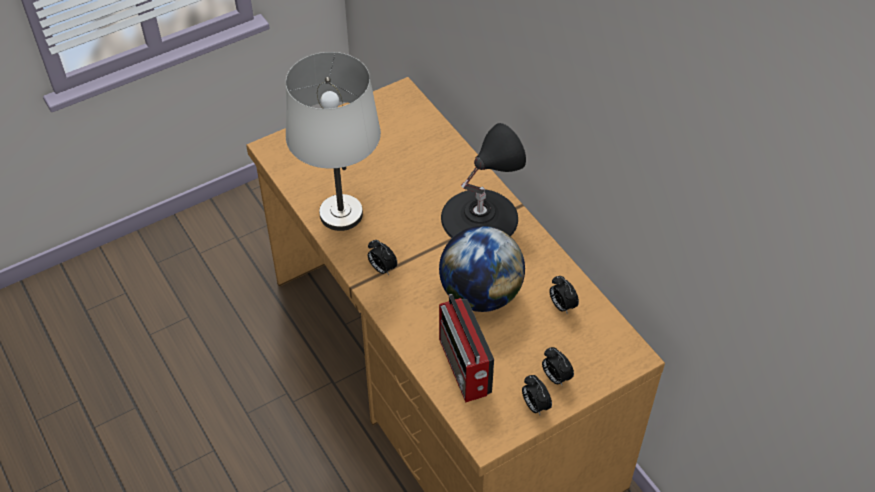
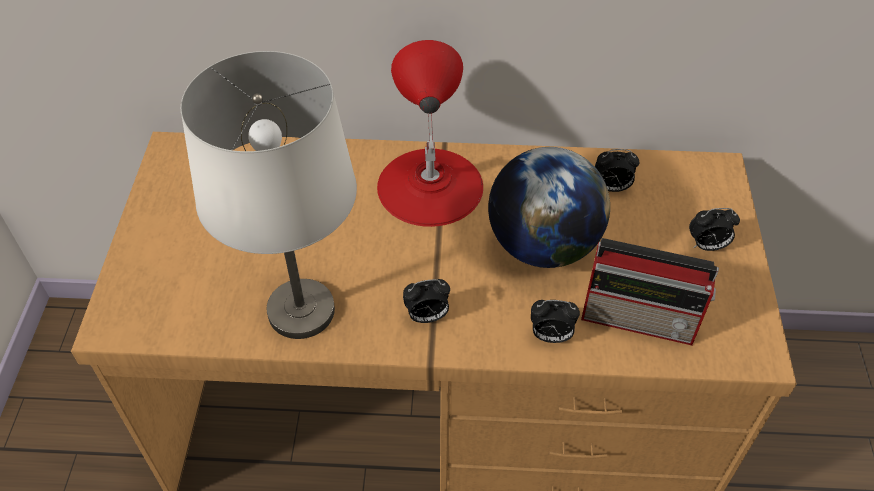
camera: 55 degrees left, 0 degrees up
black table lamp [441,123,526,238] -> red table lamp [377,40,483,227]
alarm clock [522,375,552,415] -> alarm clock moved to [531,300,580,343]

